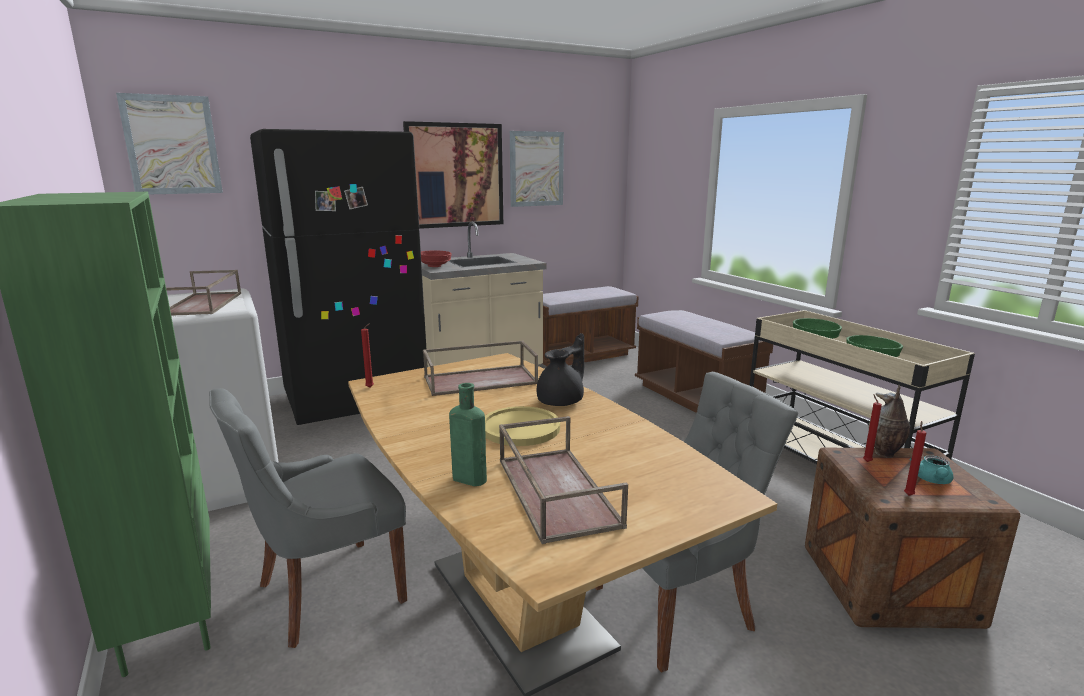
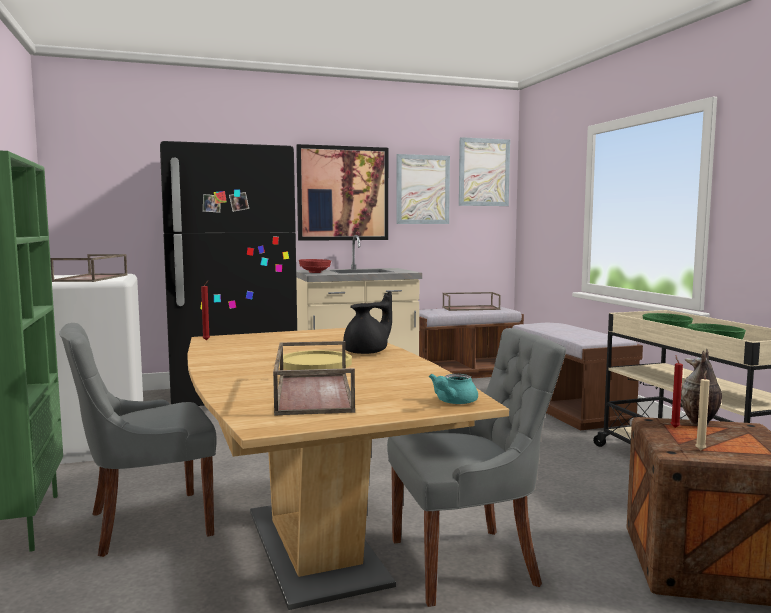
camera: 10 degrees right, 10 degrees down
picture [116,93,223,194] -> picture moved to [459,137,510,206]
brown tray [423,341,538,396] -> brown tray moved to [442,292,501,311]
green bottle [449,383,487,486] -> none
red candle [904,421,926,496] -> beige candle [695,370,710,451]
turquoise teapot [909,455,954,484] -> turquoise teapot moved to [429,374,478,404]

